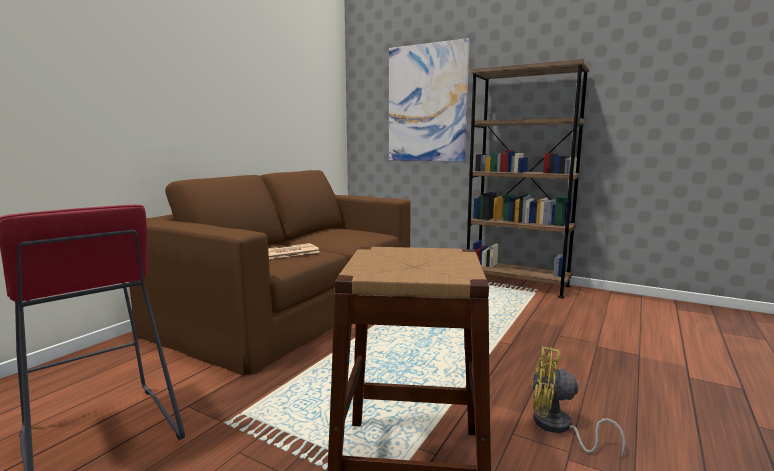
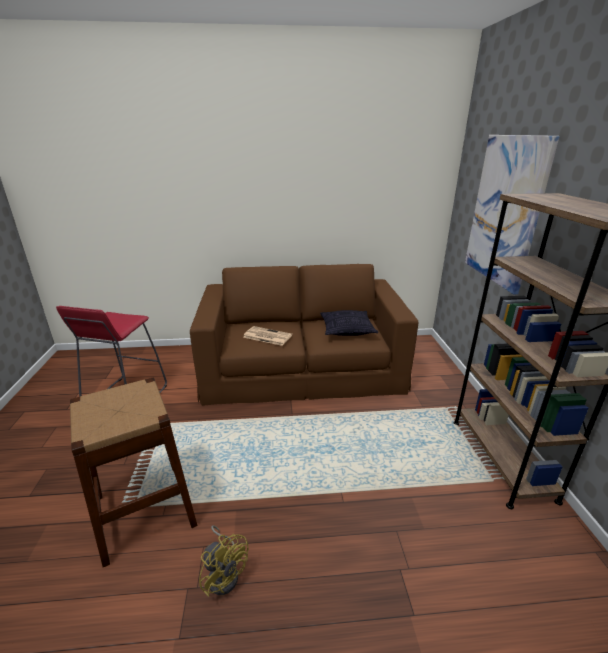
camera: 55 degrees right, 15 degrees up
yellow fan [532,347,626,457] -> yellow fan turned 150 degrees clockwise [199,525,248,597]
none -> pillow [320,310,378,336]

